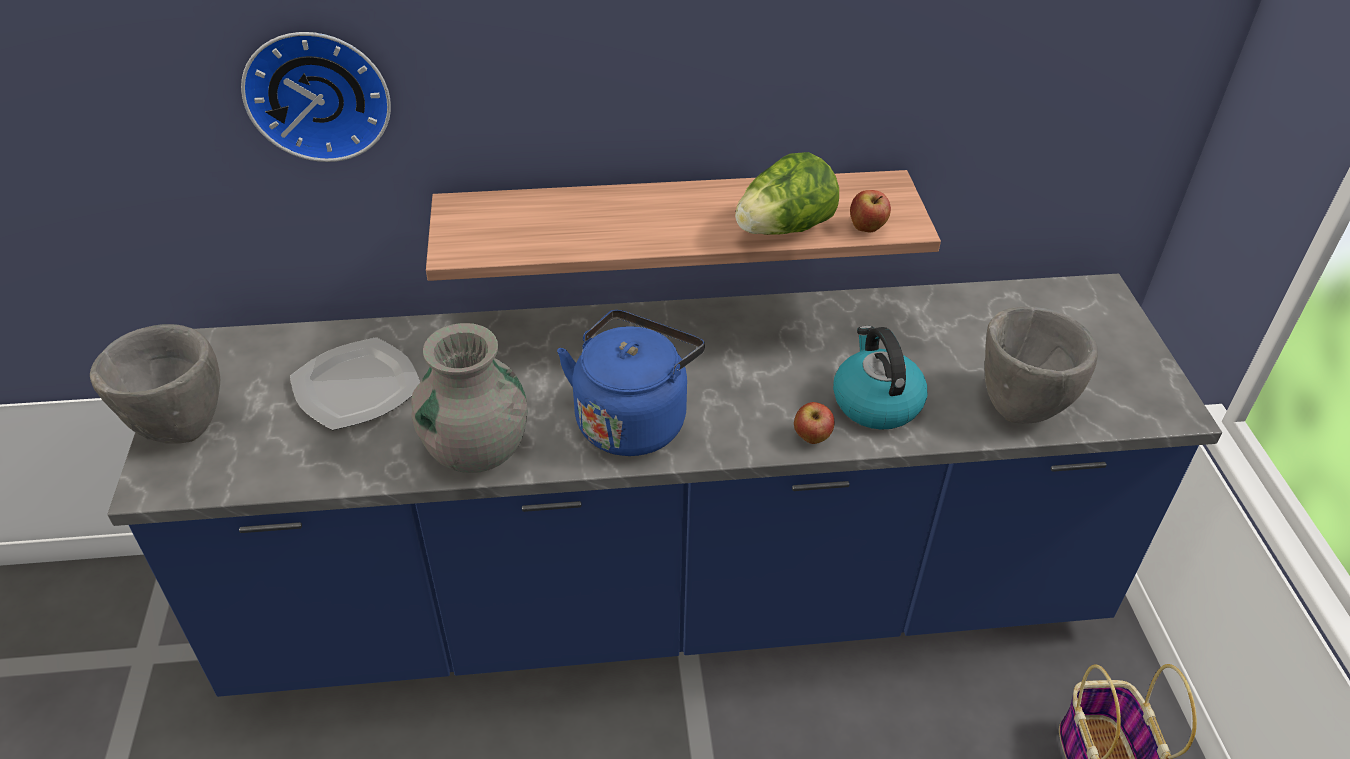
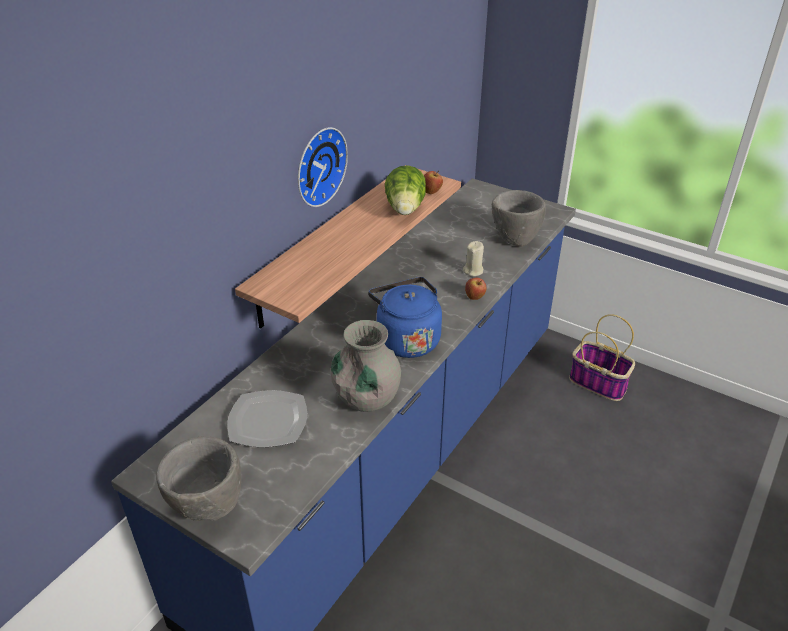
camera: 50 degrees left, 5 degrees down
wall clock [241,32,391,162] -> wall clock moved to [298,127,348,207]
kettle [833,326,927,430] -> beige candle [463,241,484,276]

